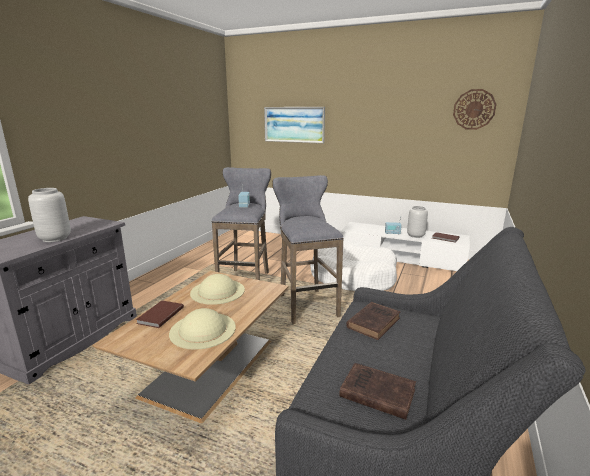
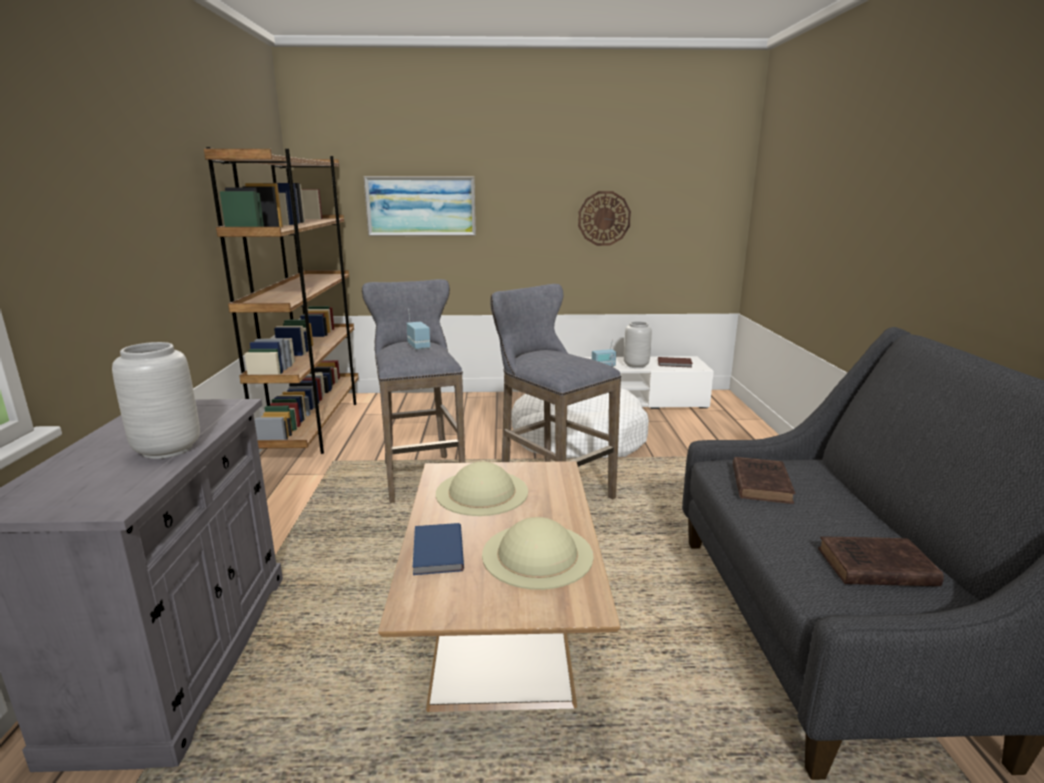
camera: 25 degrees left, 0 degrees up
brown book [136,301,184,328] -> blue book [413,523,464,575]
wall clock [453,89,497,130] -> wall clock moved to [578,191,631,246]
none -> brown bookcase [204,147,359,454]

